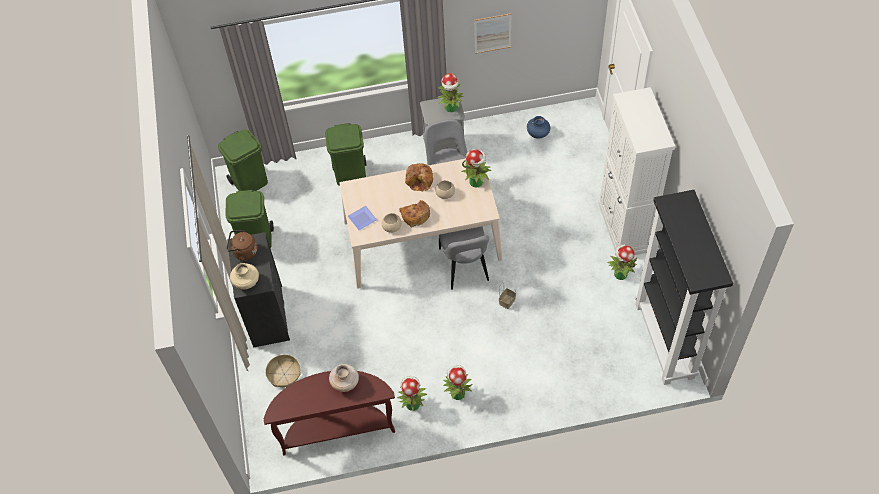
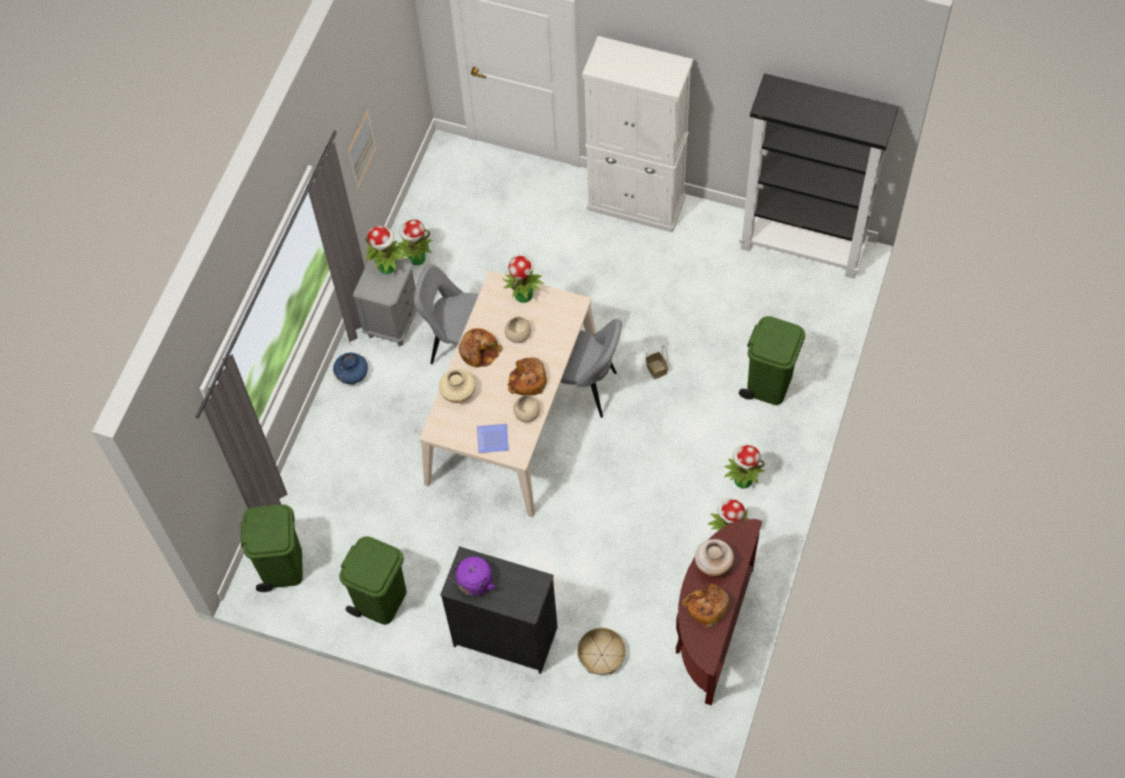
camera: 60 degrees left, 5 degrees up
brown kettle [226,230,257,261] -> purple kettle [449,557,495,596]
beige vase [230,263,259,289] -> beige vase moved to [439,369,476,403]
green trash can [325,123,367,186] -> green trash can moved to [739,316,805,405]
blue vase [527,116,550,139] -> blue vase moved to [333,353,368,384]
potted plant [607,245,637,280] -> potted plant moved to [397,220,433,265]
none -> bread [682,583,730,628]

